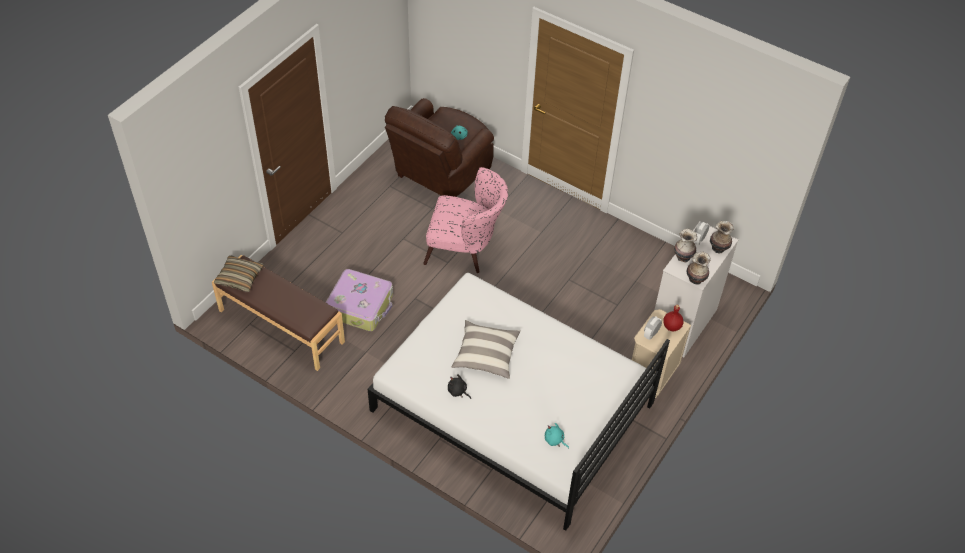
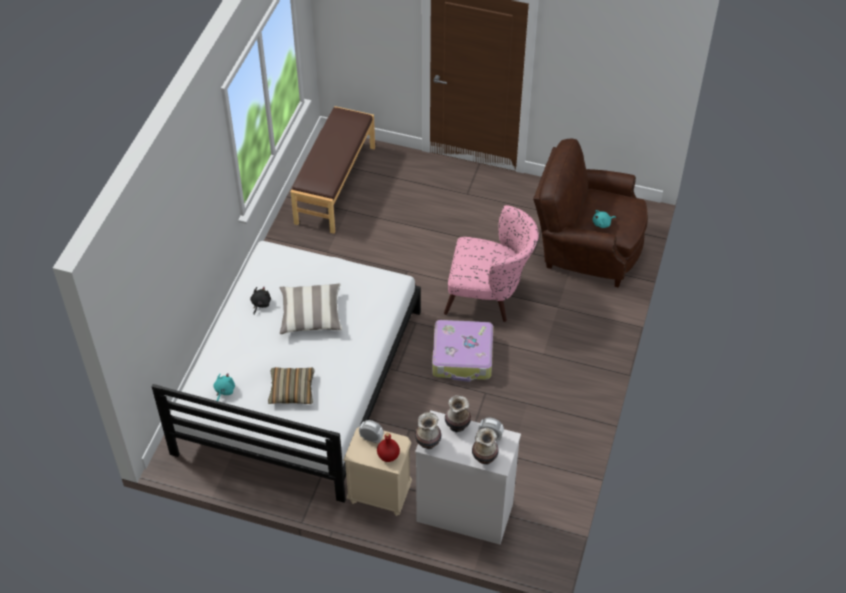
camera: 75 degrees right, 0 degrees up
pillow [214,255,264,292] -> pillow moved to [268,367,315,404]
suitcase [326,269,393,331] -> suitcase moved to [432,320,493,382]
pink armchair [423,167,508,273] -> pink armchair turned 75 degrees counterclockwise [444,205,539,322]

